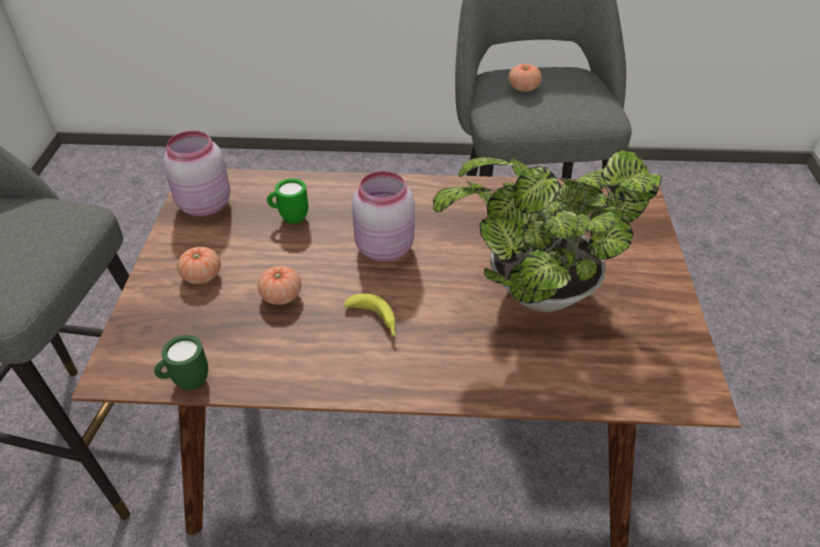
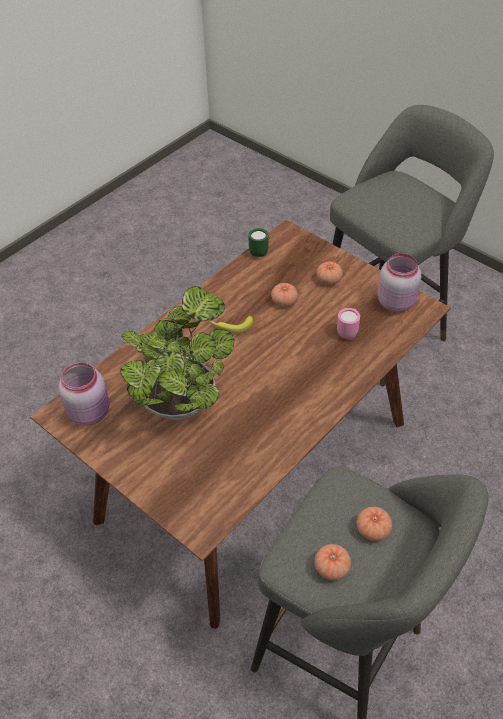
camera: 130 degrees right, 5 degrees up
green mug [267,178,308,224] -> pink mug [337,308,360,339]
pink jar [352,171,415,262] -> pink jar moved to [58,363,110,425]
none -> tomato [314,544,351,580]

